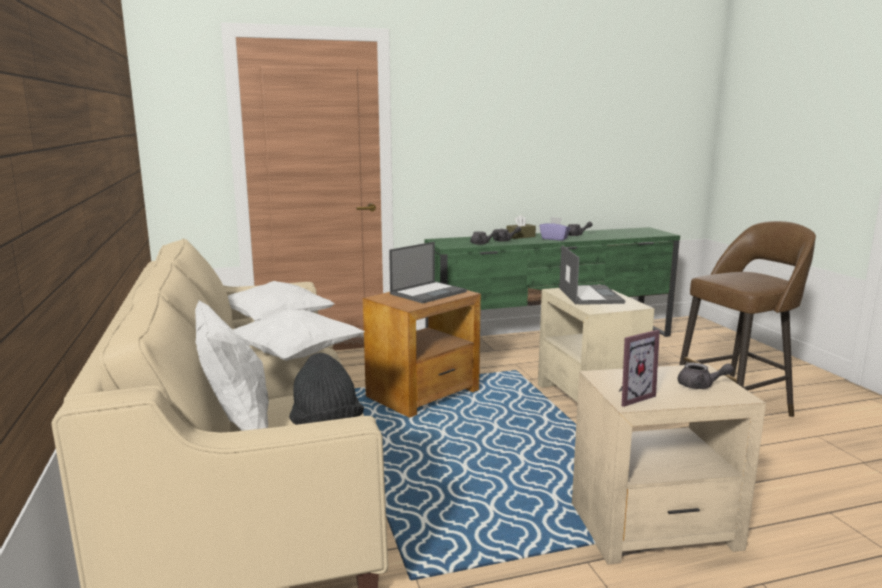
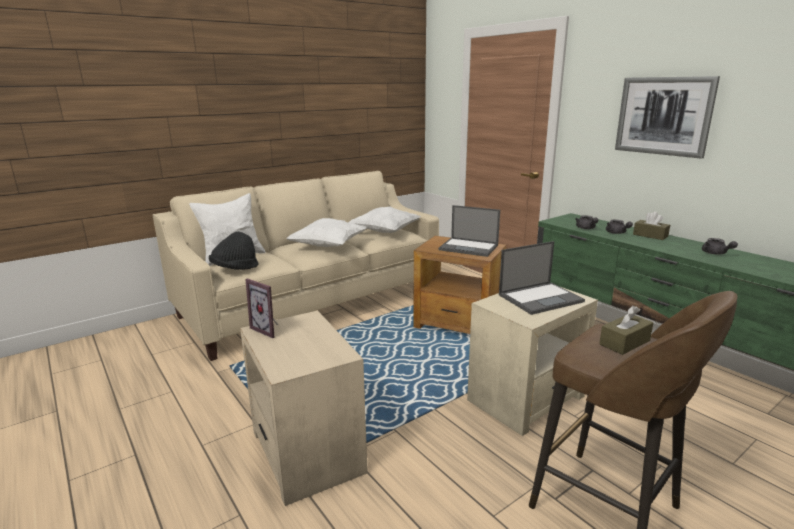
camera: 70 degrees right, 5 degrees up
purple tissue box [540,217,570,241] -> none
grey teapot [678,362,734,389] -> none
none -> brown tissue box [599,306,653,355]
none -> picture [615,76,720,159]

